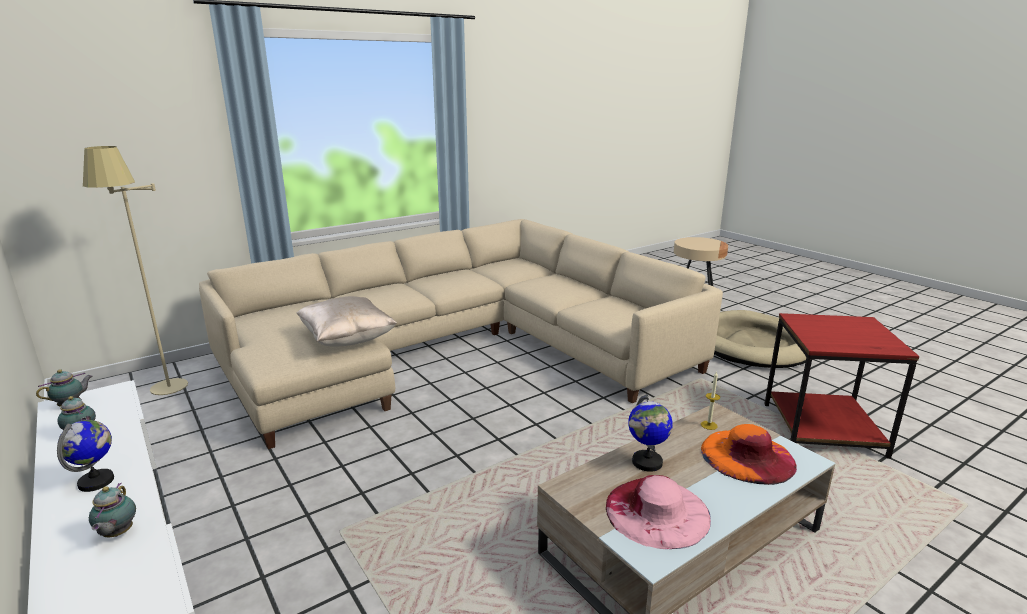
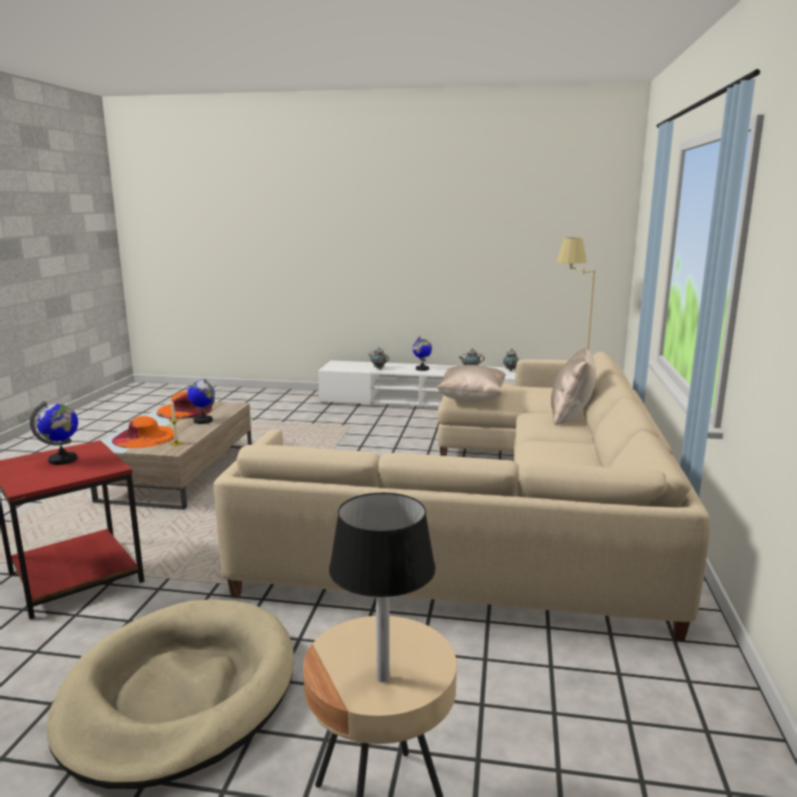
camera: 135 degrees right, 5 degrees down
pink hat [606,475,711,549] -> orange hat [156,392,212,419]
none -> globe [30,401,78,465]
none -> black table lamp [329,493,436,682]
none -> beige pillow [551,347,596,425]

